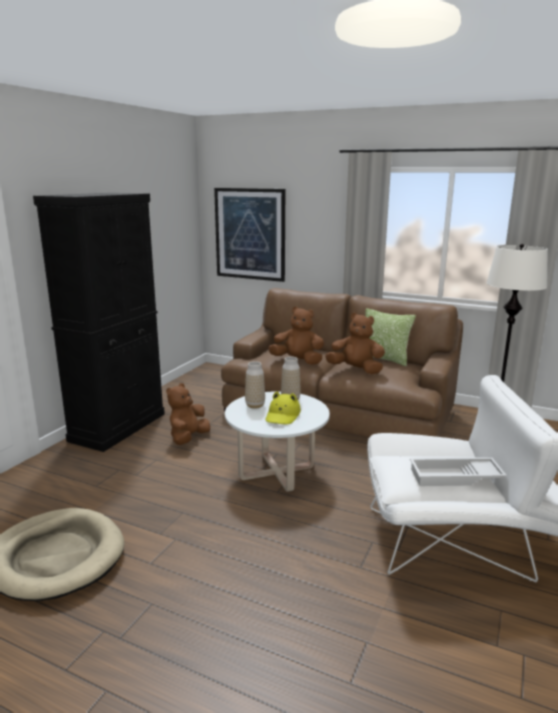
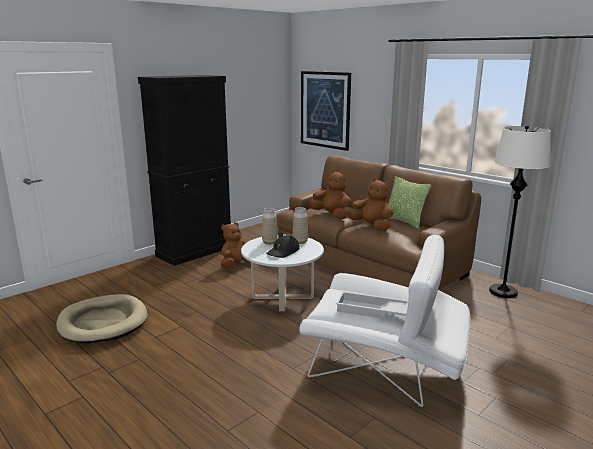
camera: 20 degrees right, 0 degrees up
yellow hat [265,391,301,424] -> black hat [266,232,300,258]

